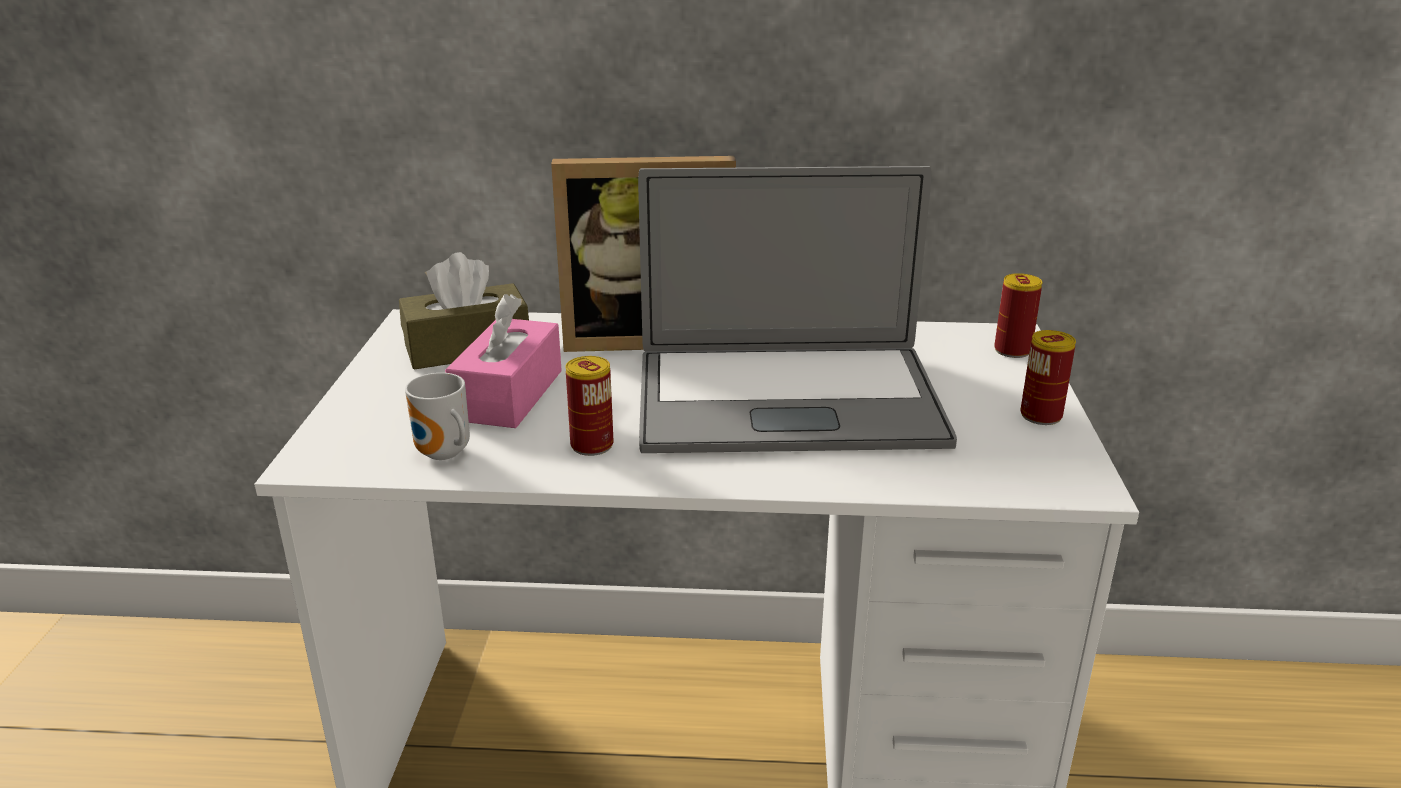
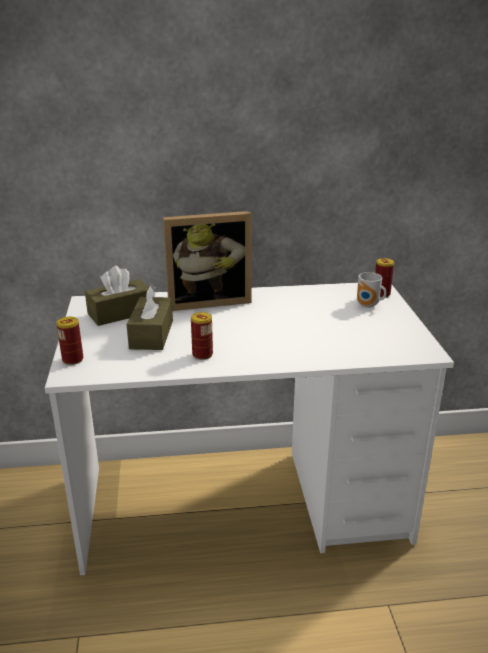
camera: 10 degrees left, 0 degrees up
mug [405,373,470,460] -> mug moved to [357,272,387,308]
pink tissue box [445,294,562,428] -> brown tissue box [127,285,173,350]
laptop [638,166,957,453] -> none
can [1020,330,1076,425] -> can moved to [56,317,83,365]

